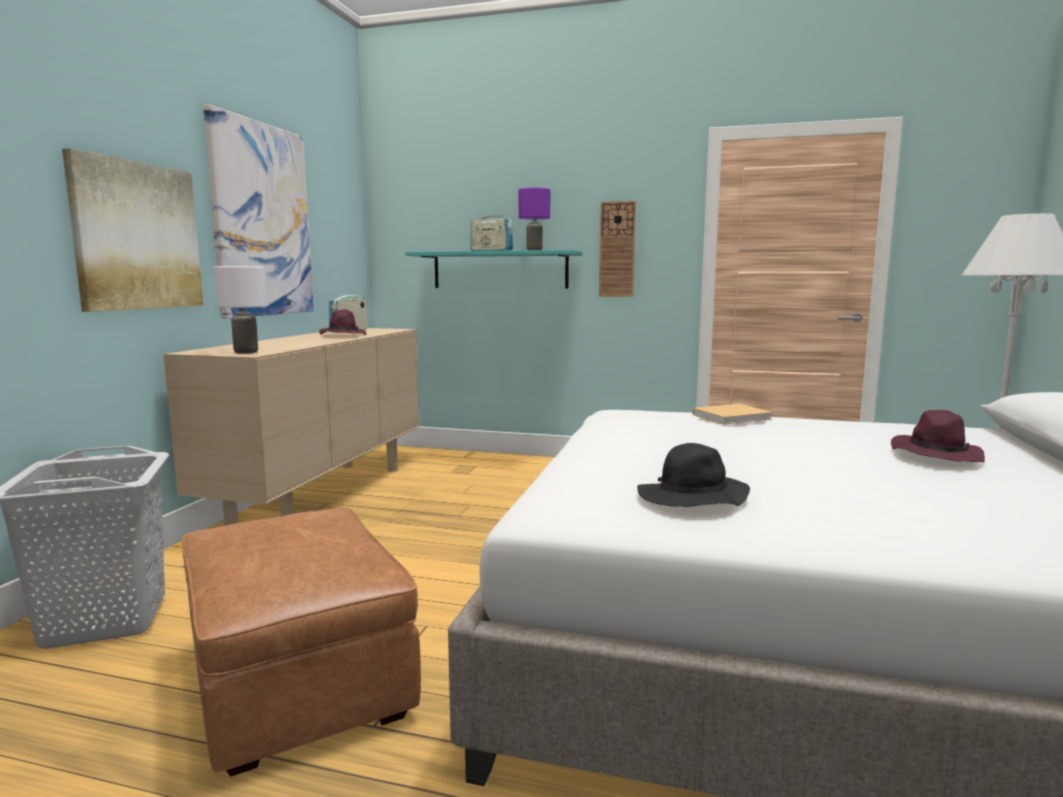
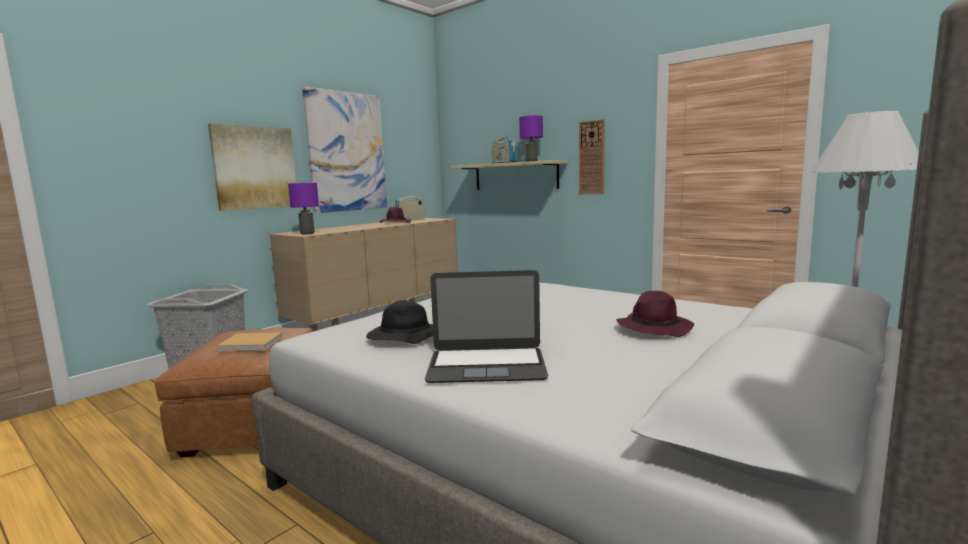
camera: 25 degrees right, 0 degrees up
white table lamp [214,265,267,354] -> purple table lamp [288,182,319,235]
turquoise shelf [405,250,582,289] -> beige shelf [451,160,568,190]
beige book [692,404,773,425] -> beige book moved to [217,332,282,351]
none -> laptop [425,270,548,383]

